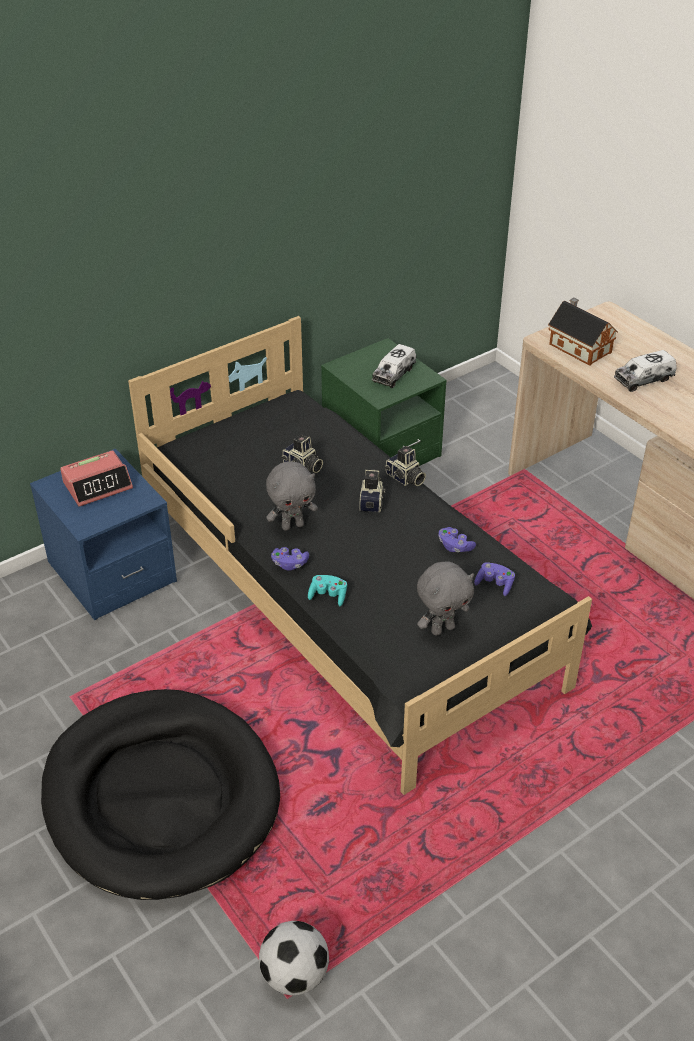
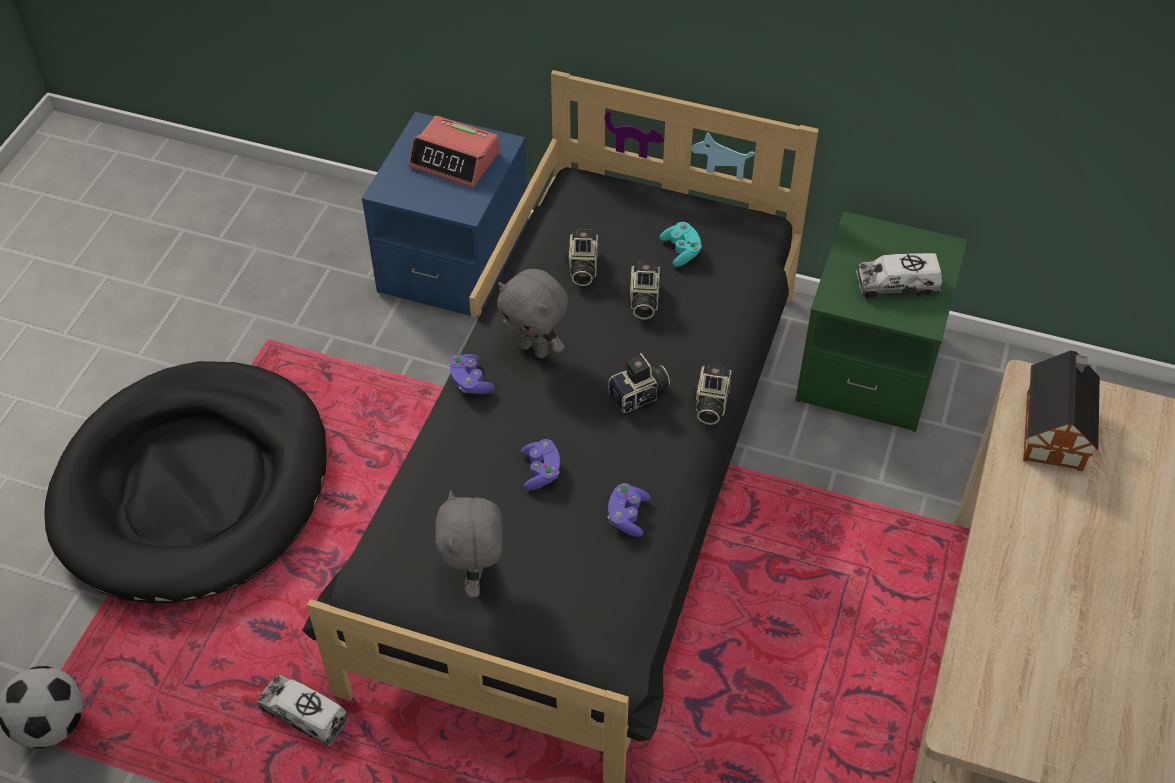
camera: 55 degrees right, 10 degrees up
turquoise game controller [308,575,347,606] -> turquoise game controller moved to [660,222,702,267]
grey plush toy [417,561,474,636] -> grey plush toy turned 60 degrees clockwise [435,490,503,597]
purple game controller [474,562,515,596] -> purple game controller moved to [521,439,560,490]
toy truck [614,350,677,392] -> toy truck moved to [257,675,349,746]
none -> camera [565,229,599,286]

